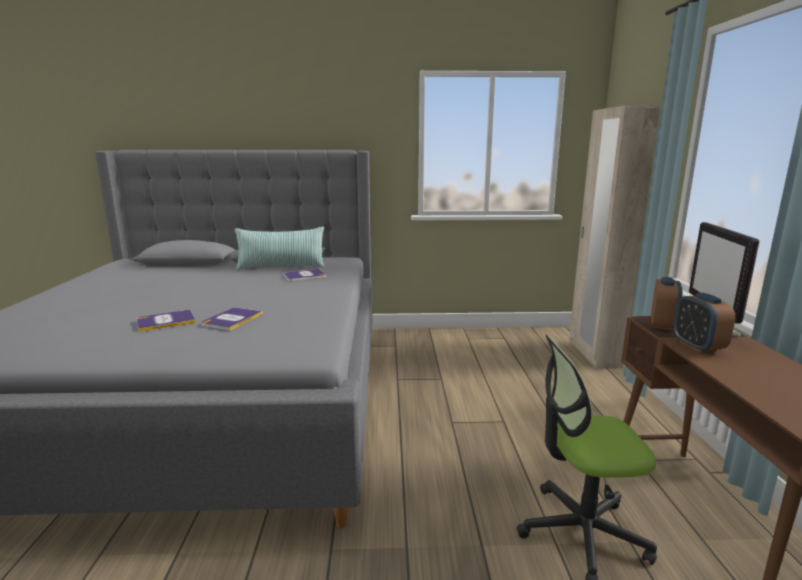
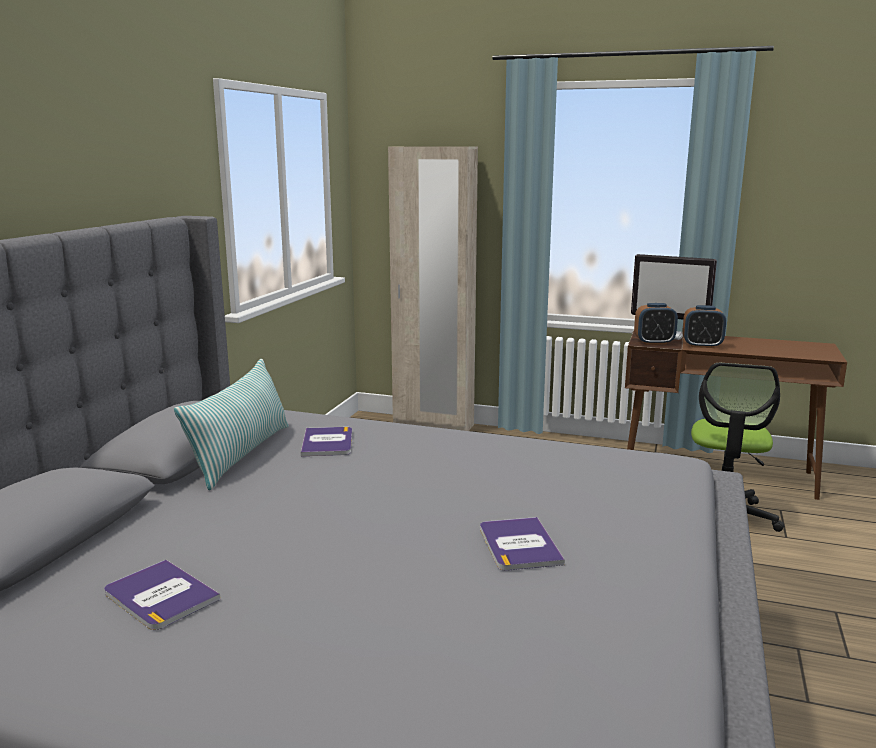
camera: 70 degrees left, 0 degrees up
book [201,308,263,331] -> book moved to [104,560,220,630]
alarm clock [651,277,682,331] -> alarm clock turned 135 degrees clockwise [634,303,678,345]

